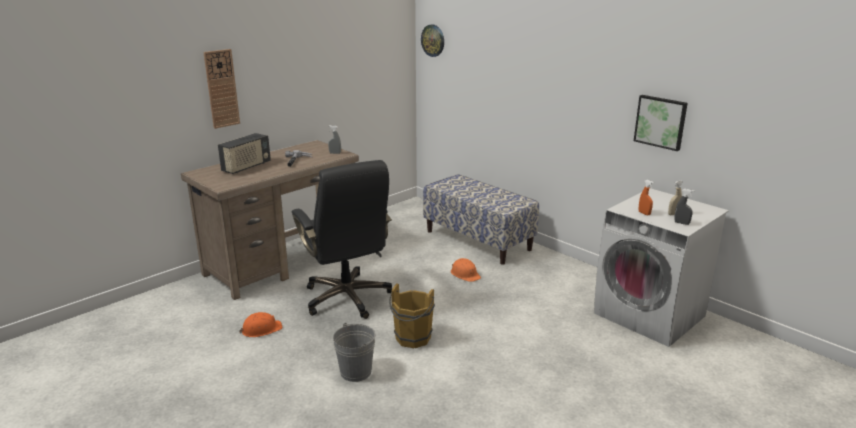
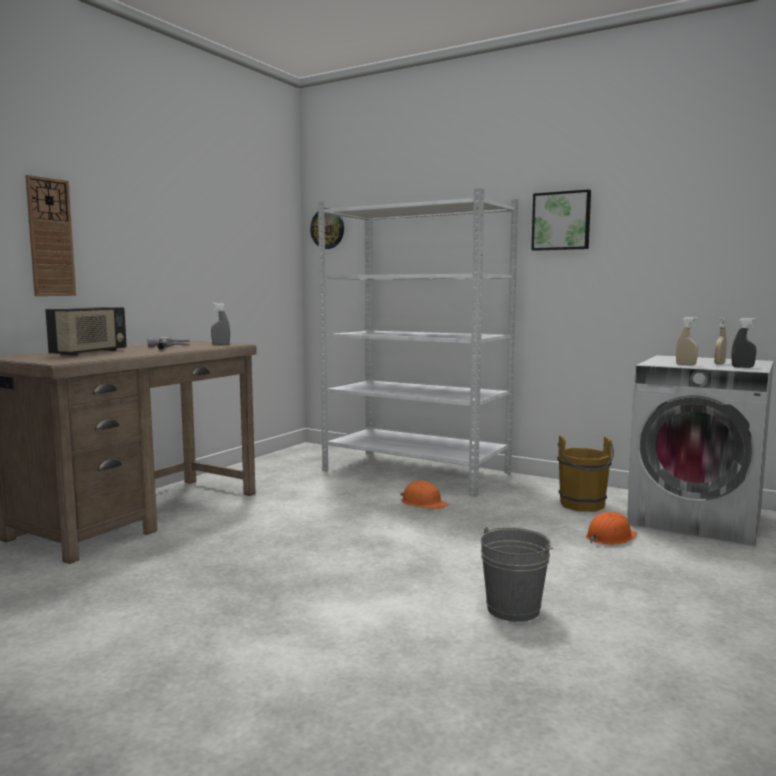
camera: 15 degrees left, 15 degrees down
orange hard hat [239,312,282,337] -> orange hard hat moved to [586,512,637,545]
black office chair [292,160,392,319] -> none
grey bucket [333,323,375,382] -> grey bucket moved to [480,527,553,622]
brown bucket [389,283,435,348] -> brown bucket moved to [557,436,614,512]
bench [423,174,539,265] -> white bookcase [318,188,518,497]
picture [634,95,688,151] -> picture moved to [531,189,591,251]
orange spray bottle [639,180,654,215] -> beige spray bottle [676,317,698,365]

